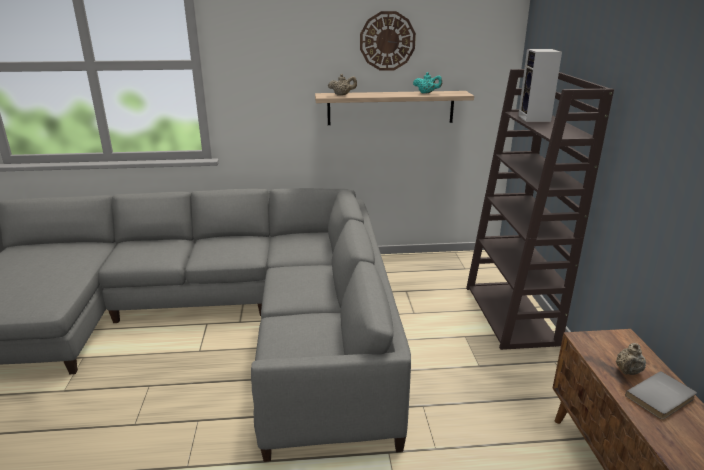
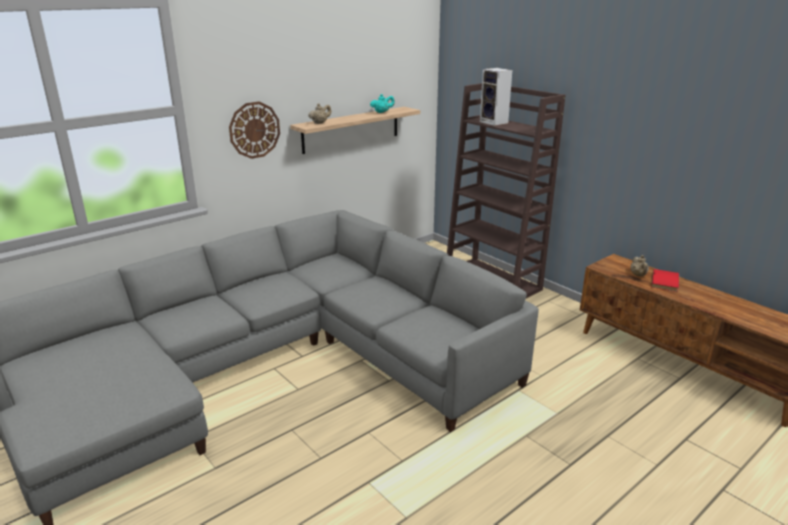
camera: 35 degrees left, 0 degrees up
wall clock [360,11,416,71] -> wall clock moved to [229,102,280,159]
grey book [625,371,697,419] -> red book [651,269,679,292]

